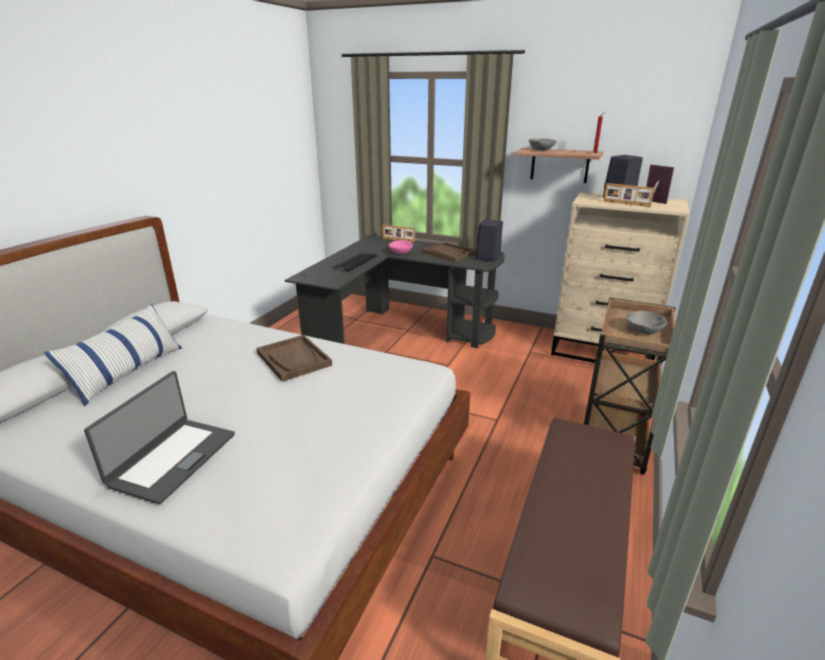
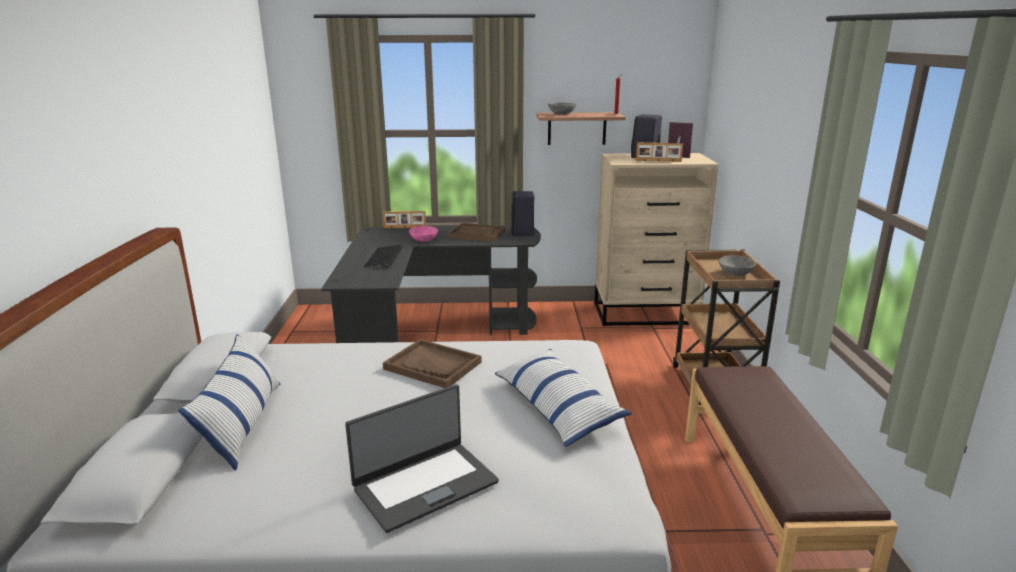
camera: 25 degrees left, 5 degrees down
laptop [84,371,235,504] -> laptop turned 60 degrees clockwise [345,385,499,533]
none -> pillow [495,349,632,447]

